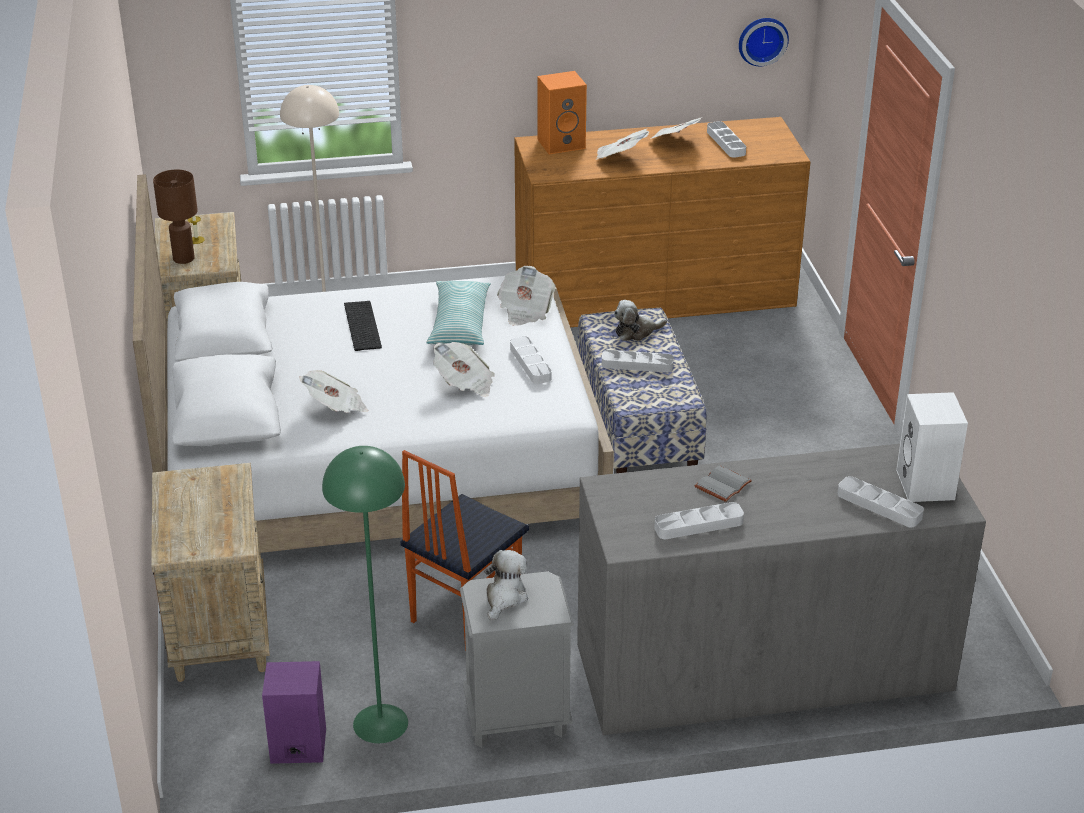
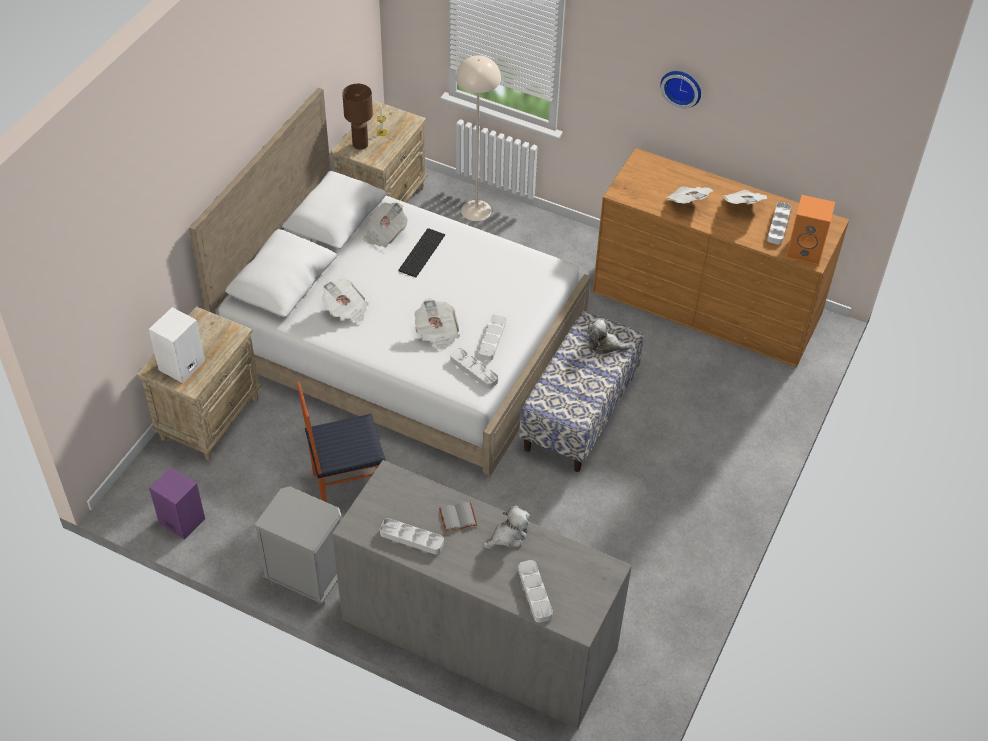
camera: 35 degrees right, 15 degrees up
green floor lamp [322,446,408,743] -> none
pillow [426,281,491,345] -> none
plush toy [484,550,528,621] -> plush toy moved to [483,506,529,549]
newspaper [497,266,556,326] -> newspaper moved to [363,203,407,247]
orange speaker [538,71,587,154] -> orange speaker moved to [786,195,835,265]
grey tray [602,350,674,373] -> grey tray moved to [450,348,498,389]
wall clock [739,18,789,66] -> wall clock moved to [660,71,701,108]
white speaker [896,392,968,502] -> white speaker moved to [149,307,205,383]

